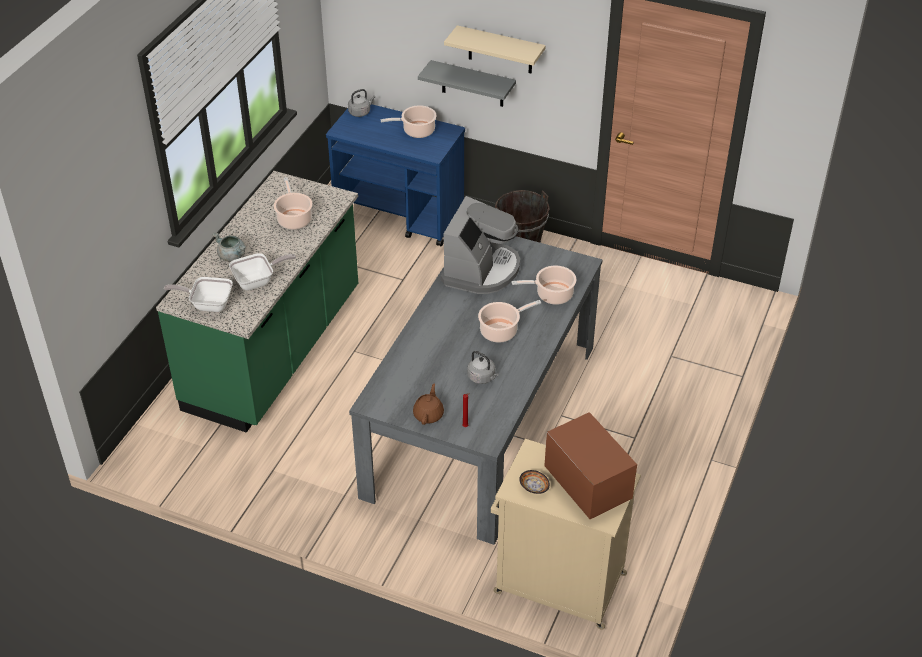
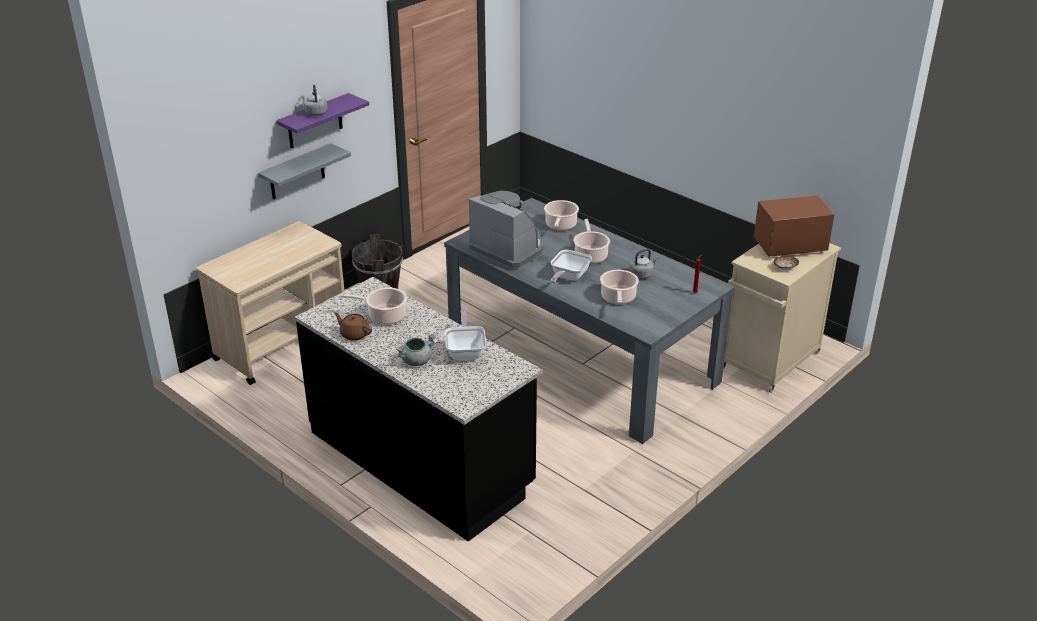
camera: 70 degrees left, 10 degrees down
green counter [156,171,358,433] -> black counter [295,277,542,542]
frying pan [164,277,233,312] -> frying pan moved to [550,249,592,283]
blue cart [326,104,465,246] -> beige cart [196,221,344,385]
grey kettle [348,89,375,117] -> grey kettle moved to [303,85,327,116]
cooking pot [380,105,436,138] -> cooking pot moved to [600,270,639,304]
brown teapot [413,384,444,425] -> brown teapot moved to [334,312,372,341]
beige shelf [444,25,546,73] -> purple shelf [276,93,369,148]

